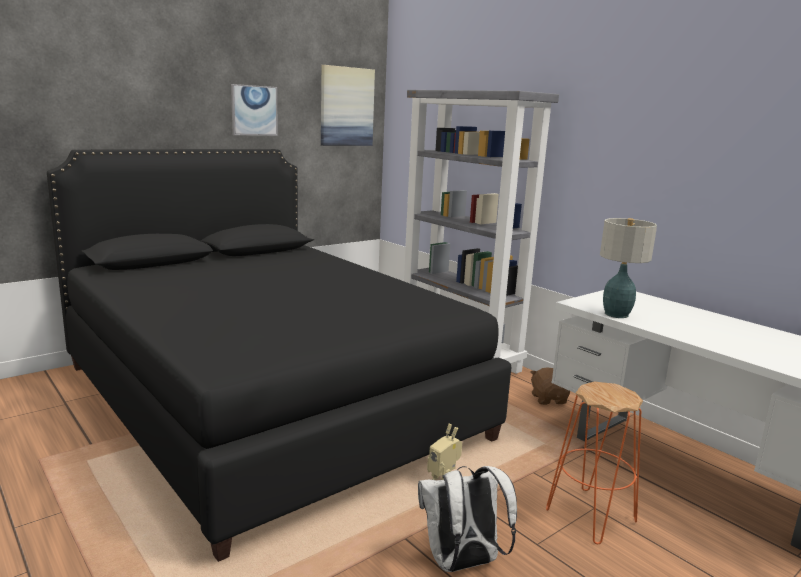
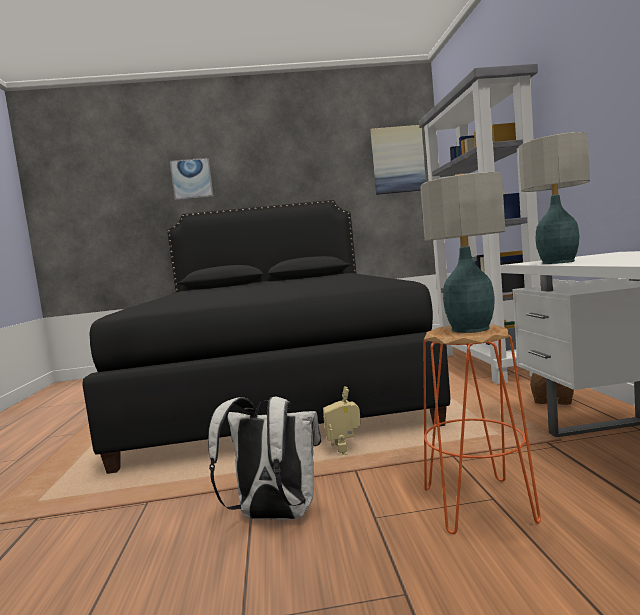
camera: 35 degrees right, 10 degrees down
picture [231,84,278,136] -> picture moved to [170,158,214,200]
none -> table lamp [420,172,505,333]

